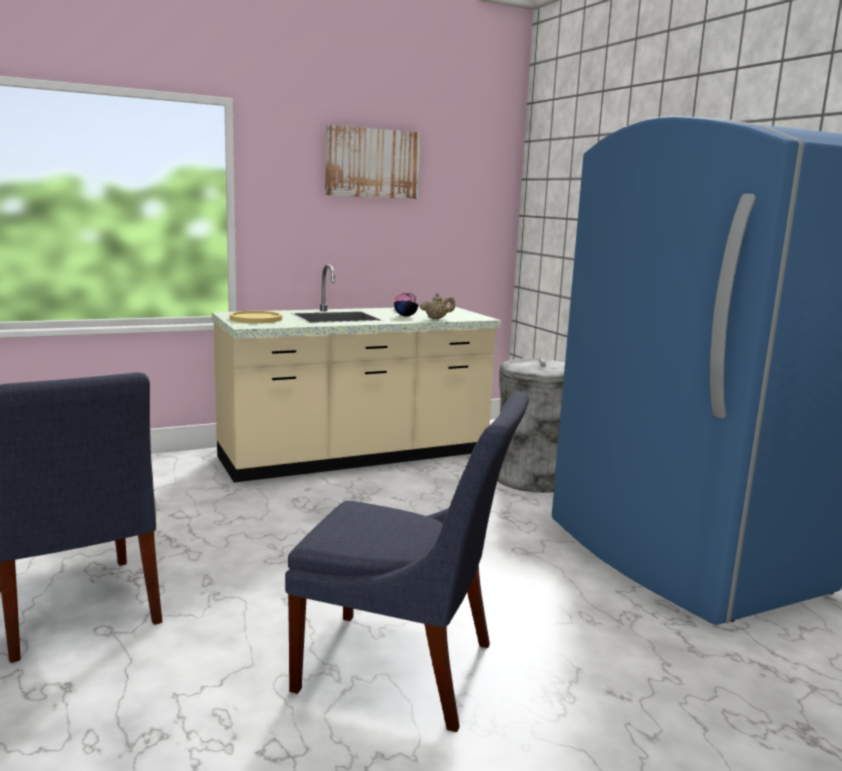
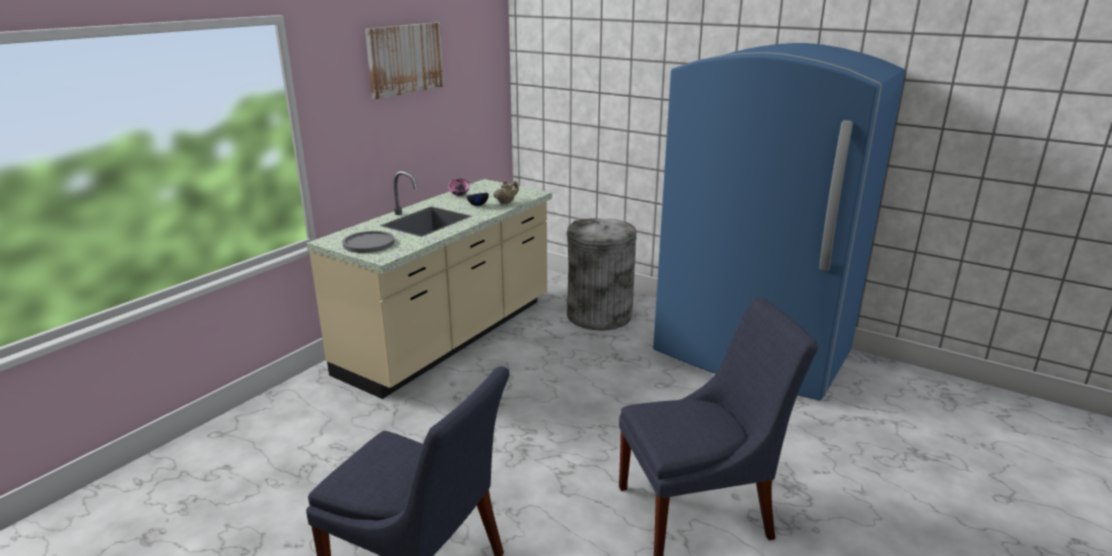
camera: 30 degrees left, 10 degrees up
yellow plate [230,311,282,323] -> grey plate [342,231,395,253]

